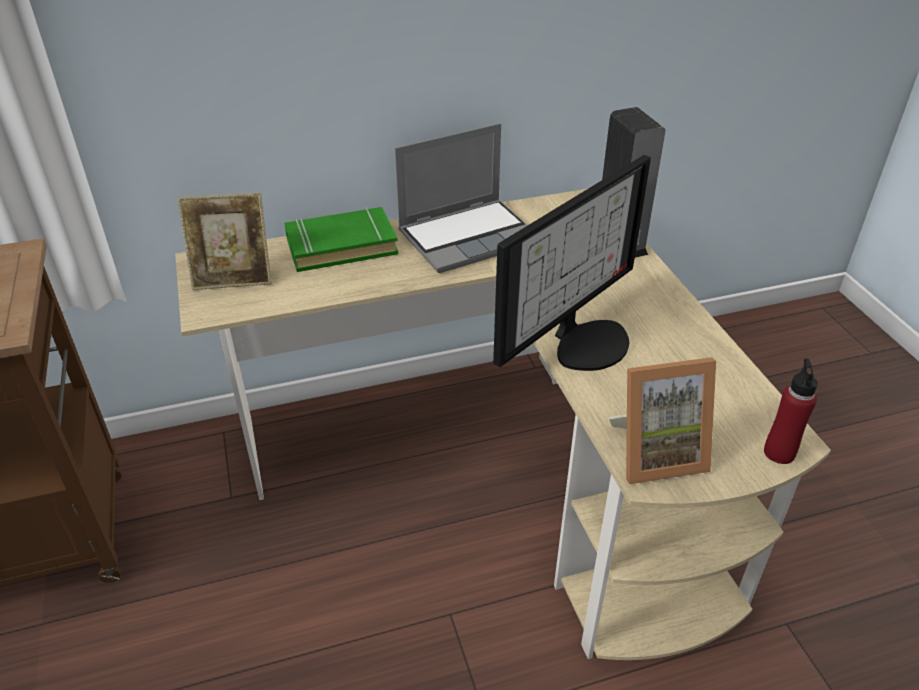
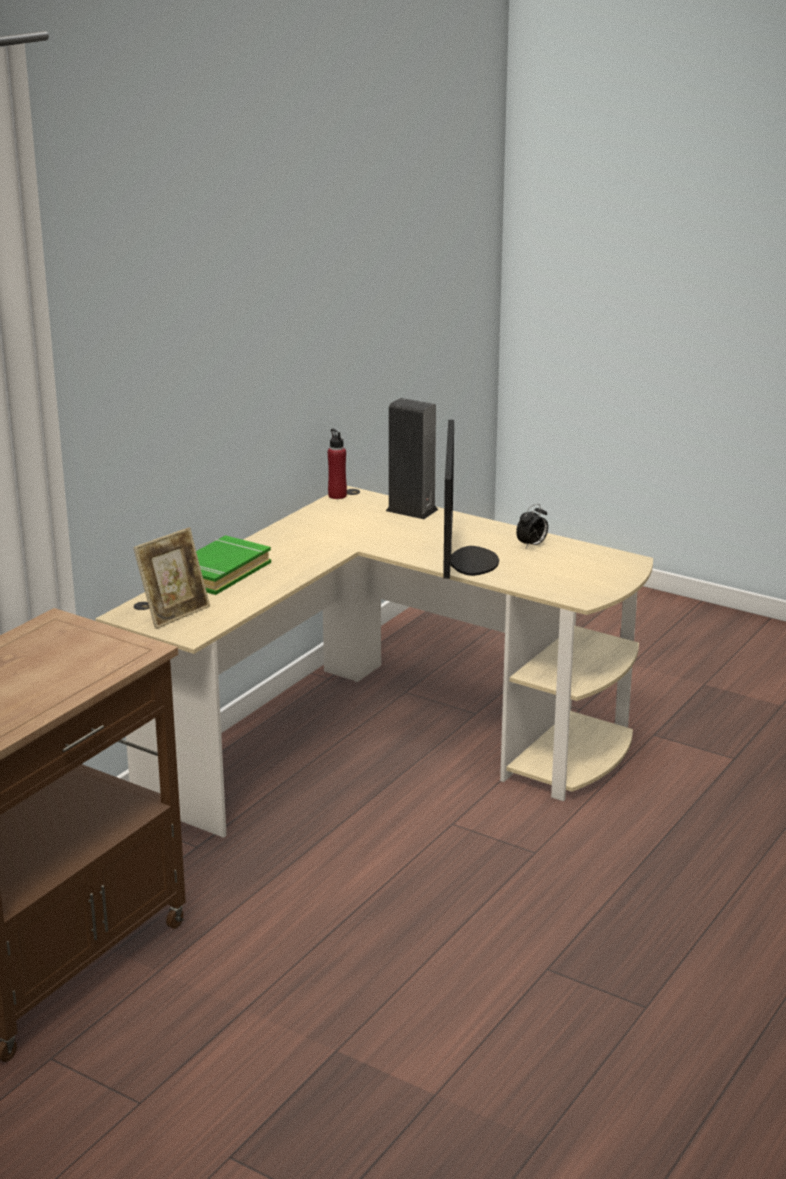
camera: 40 degrees left, 15 degrees down
laptop [395,123,528,273] -> none
picture frame [609,357,716,484] -> none
red bottle [764,358,818,464] -> red bottle moved to [328,429,347,499]
none -> alarm clock [516,504,548,548]

